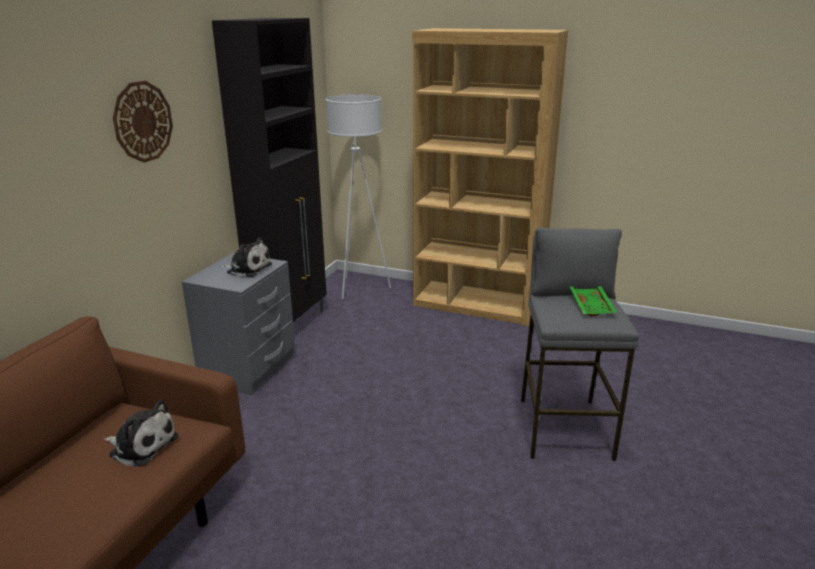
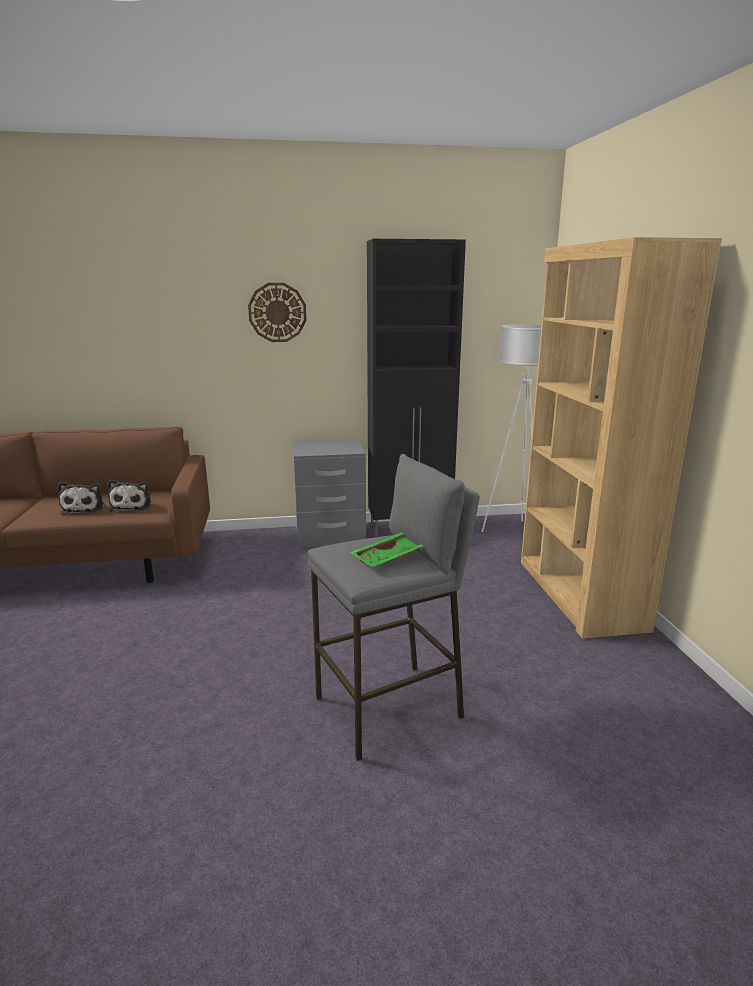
camera: 60 degrees right, 5 degrees down
plush toy [220,237,272,277] -> plush toy moved to [58,482,104,515]

